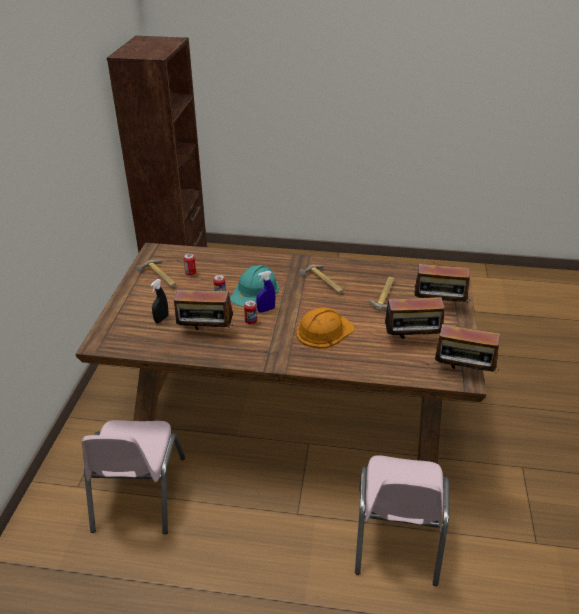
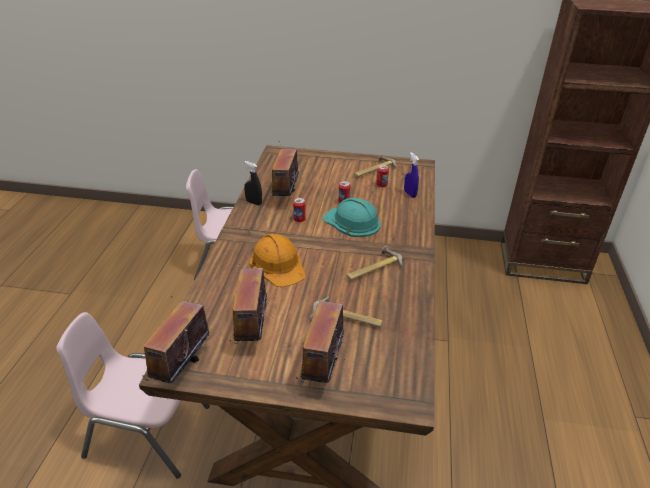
camera: 90 degrees right, 0 degrees up
black spray bottle [150,279,169,323] -> black spray bottle moved to [244,161,262,205]
blue spray bottle [256,271,275,313] -> blue spray bottle moved to [404,152,419,198]

